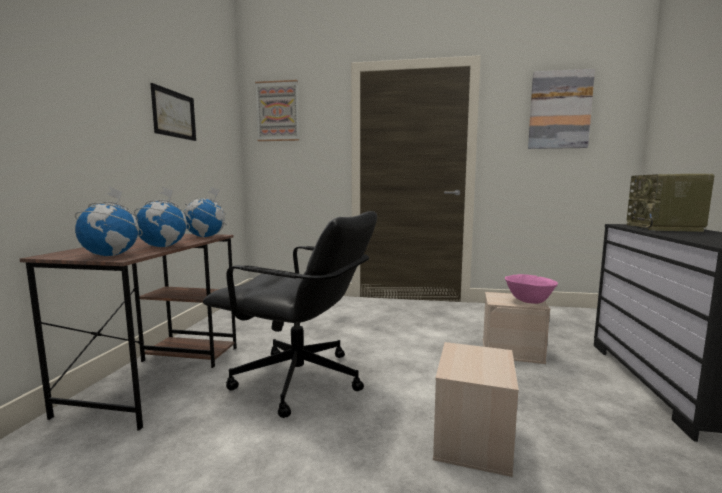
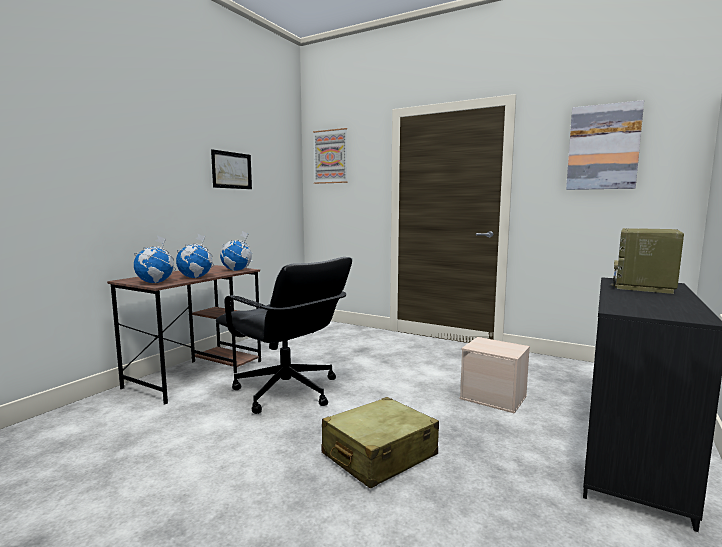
camera: 20 degrees right, 0 degrees up
beige storage box [433,342,519,477] -> beige suitcase [322,397,439,489]
pink bowl [505,274,558,304] -> none

